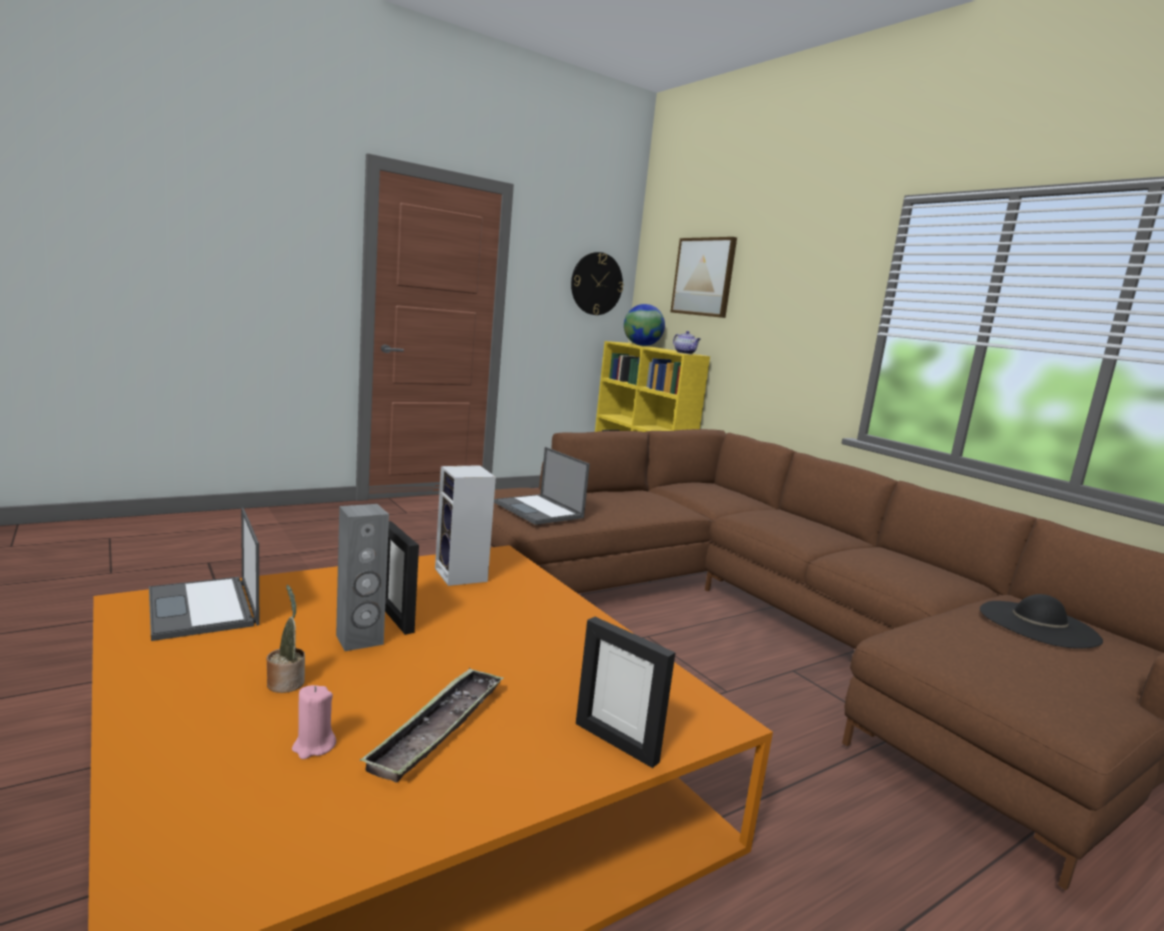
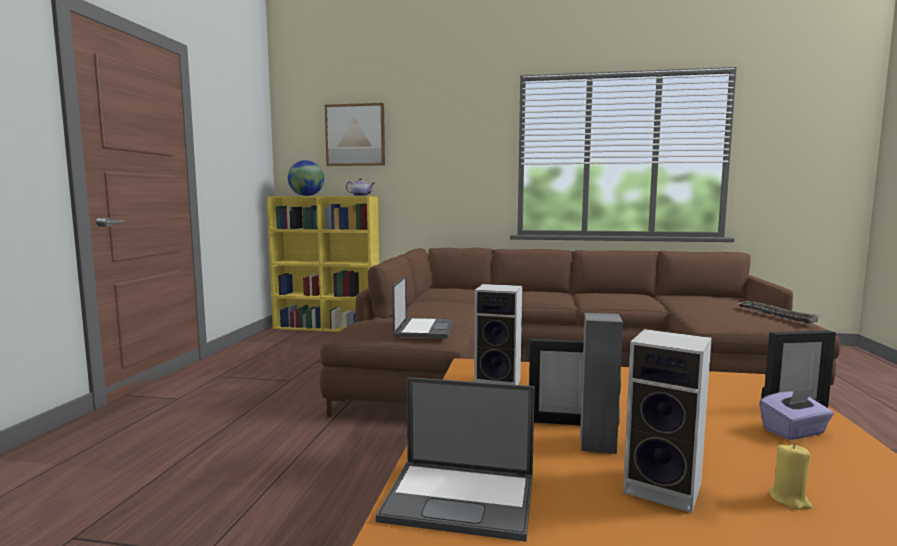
camera: 45 degrees left, 5 degrees down
potted plant [267,585,305,693] -> speaker [623,329,712,513]
pink candle [292,685,336,759] -> yellow candle [769,443,812,510]
tray [360,668,504,783] -> tray moved to [737,301,822,324]
laptop [494,447,590,525] -> laptop turned 90 degrees counterclockwise [392,275,454,338]
wall clock [571,252,623,315] -> none
black hat [980,594,1103,649] -> none
none -> purple tissue box [759,389,834,440]

